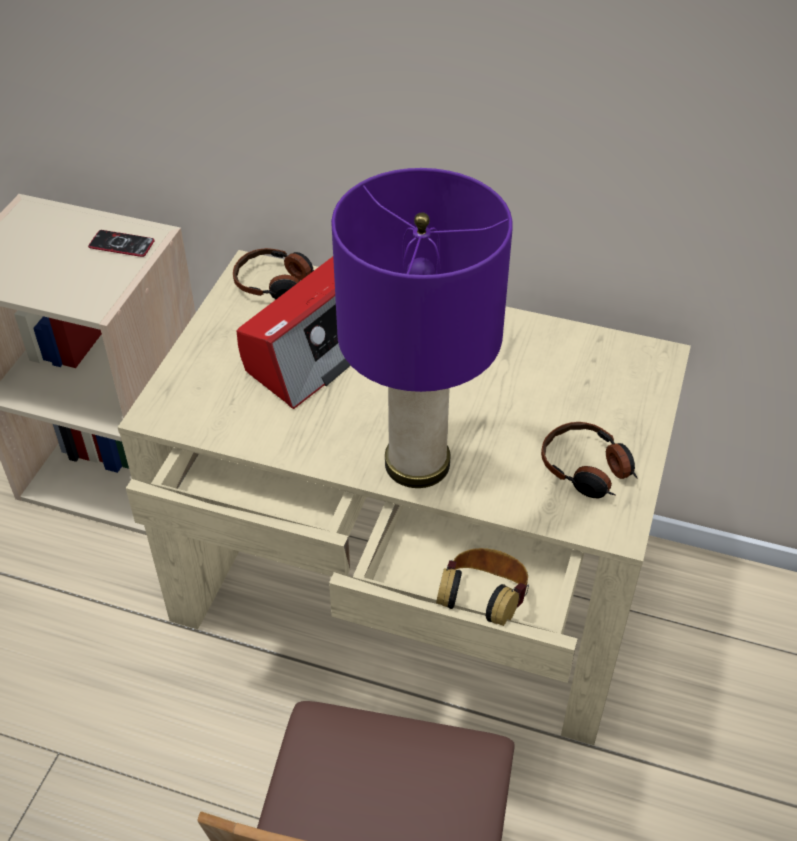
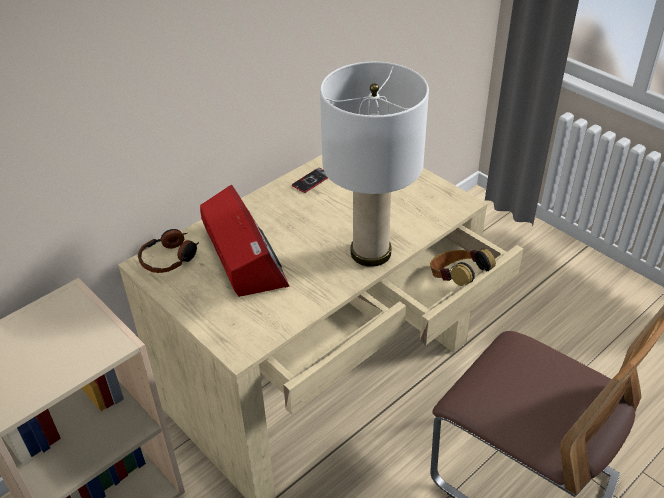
camera: 60 degrees left, 5 degrees down
phone [88,230,155,257] -> phone moved to [292,168,328,193]
purple table lamp [331,168,513,488] -> white table lamp [320,62,429,267]
headphones [541,422,638,498] -> none

